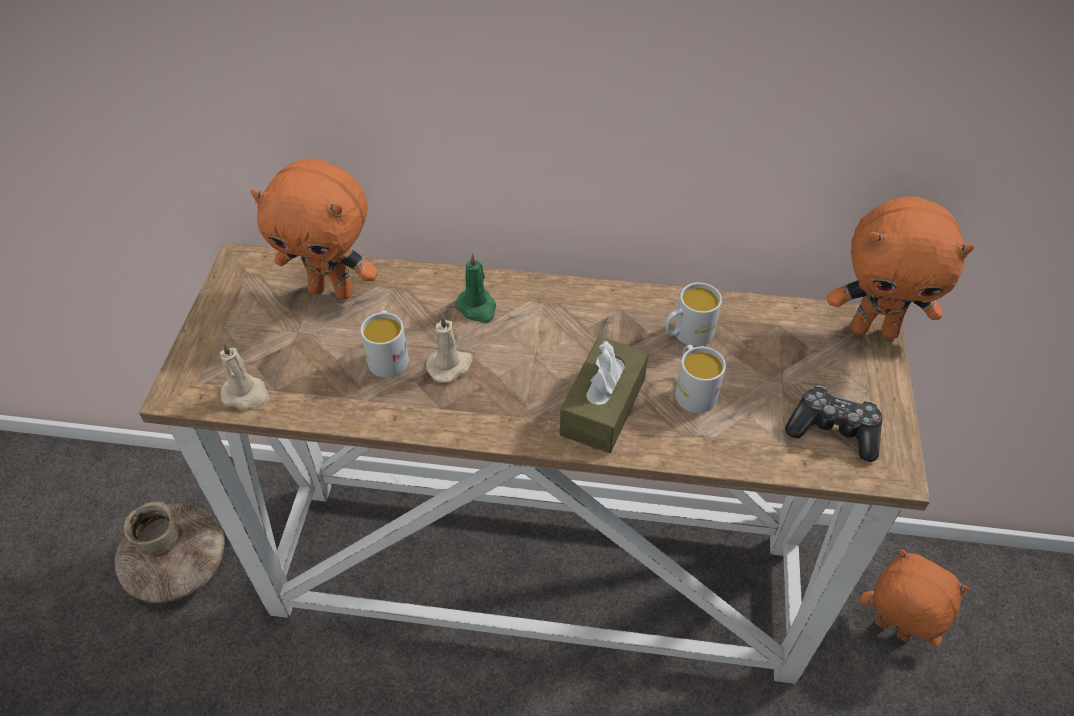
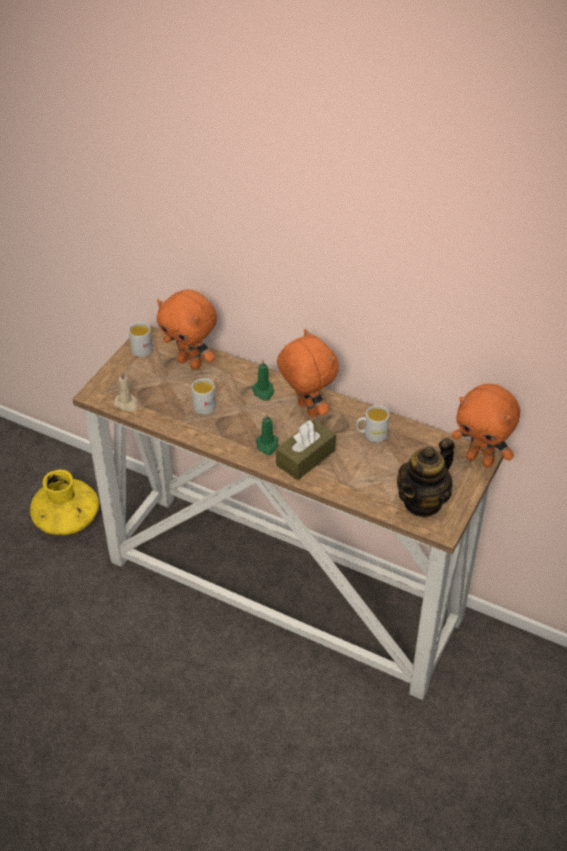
camera: 20 degrees right, 5 degrees down
brown vase [115,501,225,603] -> yellow vase [30,470,99,535]
beige candle [426,314,473,382] -> none
white mug [675,345,726,413] -> white mug moved to [129,322,153,357]
game controller [785,385,883,462] -> teapot [397,438,455,518]
orange plush toy [860,549,969,647] -> orange plush toy moved to [277,329,339,418]
none -> green candle [255,413,278,455]

